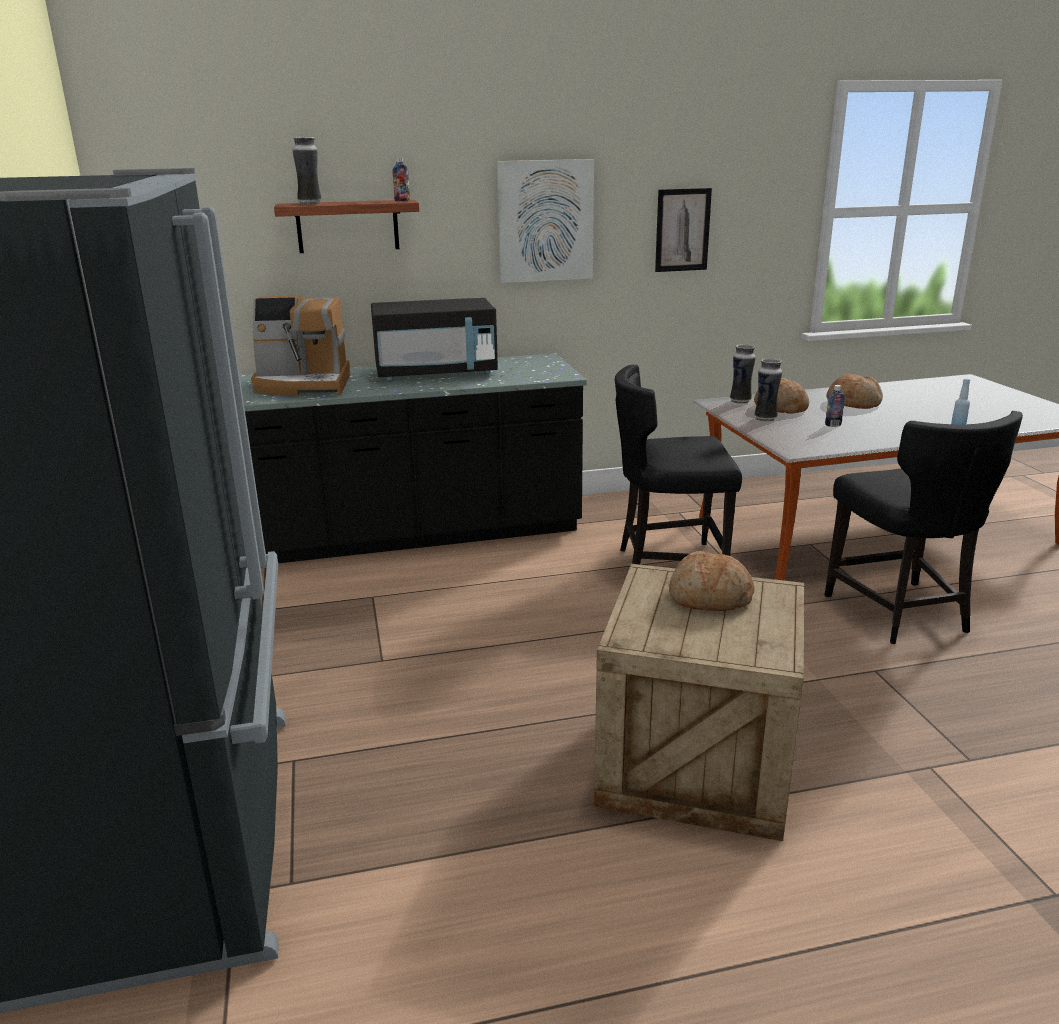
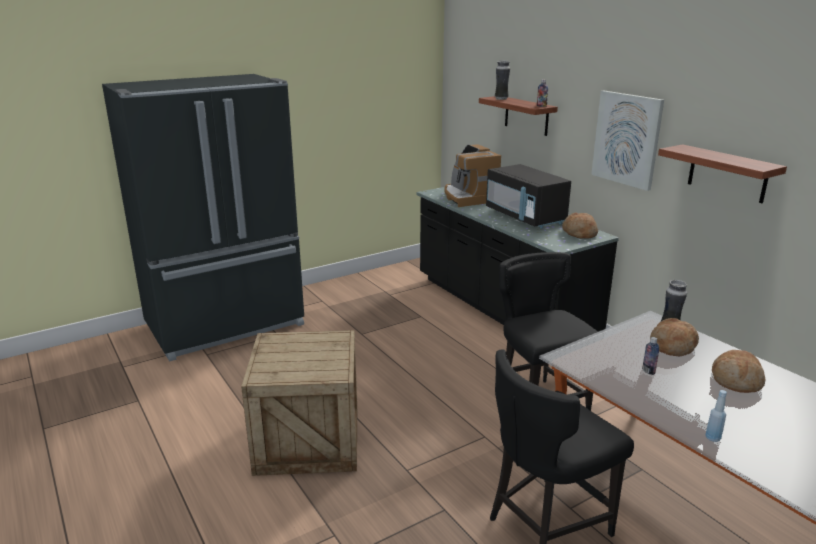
camera: 70 degrees right, 0 degrees up
picture [655,188,712,272] -> shelf [658,144,787,203]
bread [669,551,755,611] -> bread moved to [562,212,598,239]
vase [754,358,782,422] -> none

